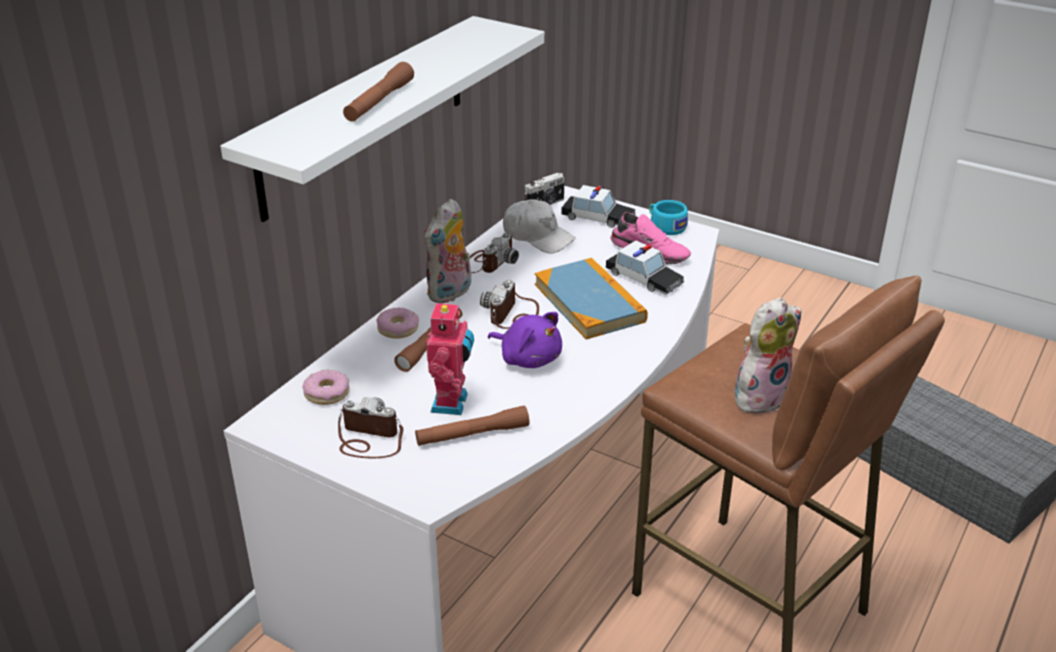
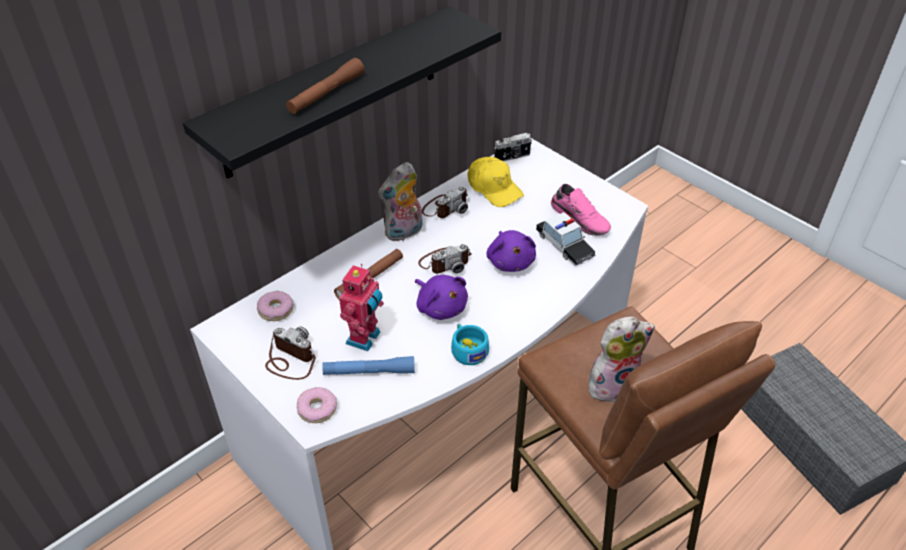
camera: 15 degrees right, 10 degrees up
white shelf [221,16,544,222] -> black shelf [183,6,501,179]
donut [377,307,419,339] -> donut moved to [297,387,337,423]
brown flashlight [415,406,529,446] -> blue flashlight [322,356,415,375]
camera [480,279,539,329] -> camera turned 150 degrees counterclockwise [418,244,472,274]
white cap [503,199,576,253] -> yellow cap [468,157,524,207]
book [535,258,648,339] -> purple plush toy [486,230,536,272]
toy car [561,185,636,228] -> none
turquoise cup [649,200,688,235] -> turquoise cup moved to [451,324,489,365]

